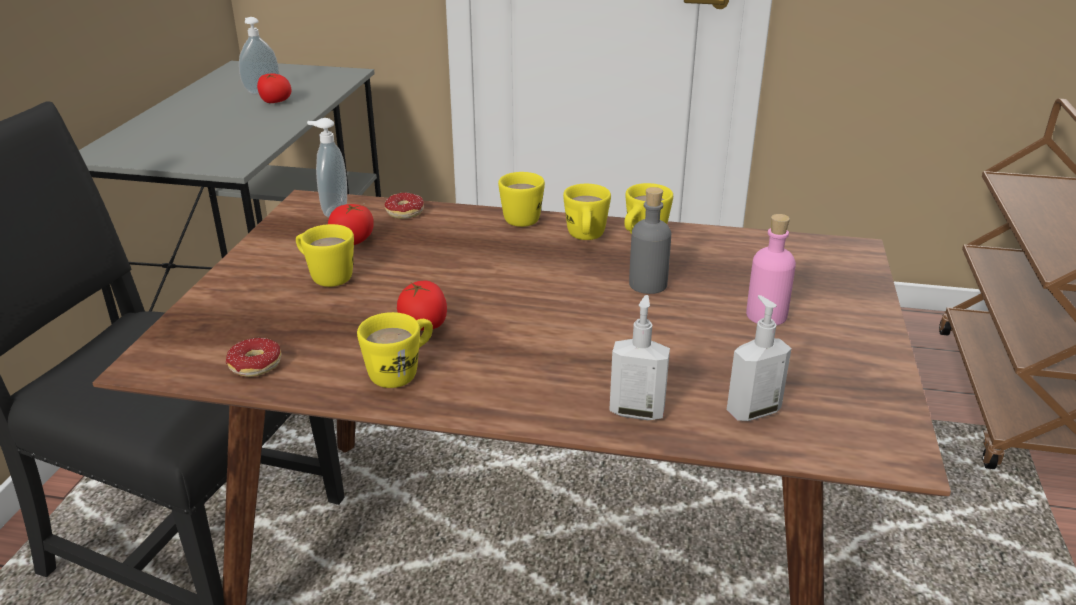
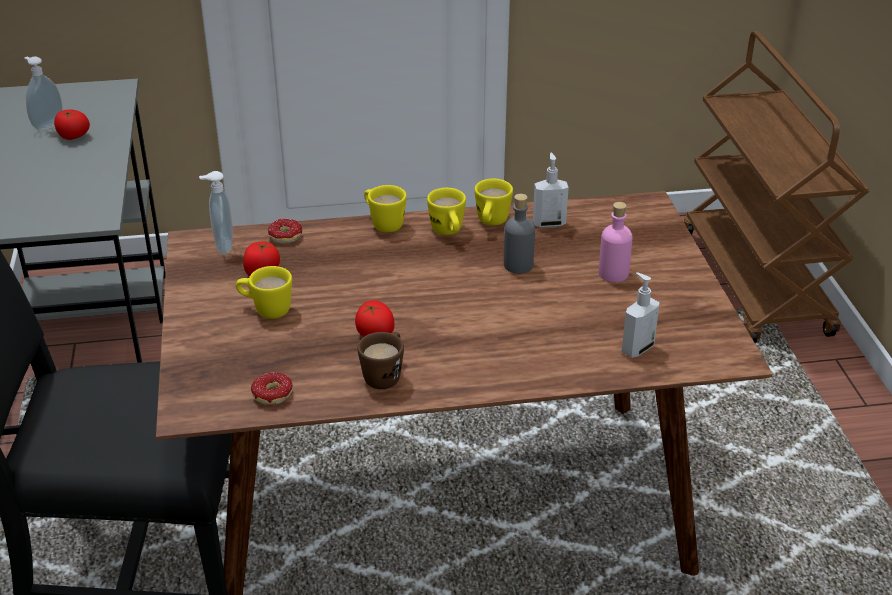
camera: 20 degrees left, 5 degrees up
yellow mug [357,312,433,388] -> brown mug [357,332,404,389]
soap dispenser [609,295,670,420] -> soap dispenser moved to [533,153,569,228]

